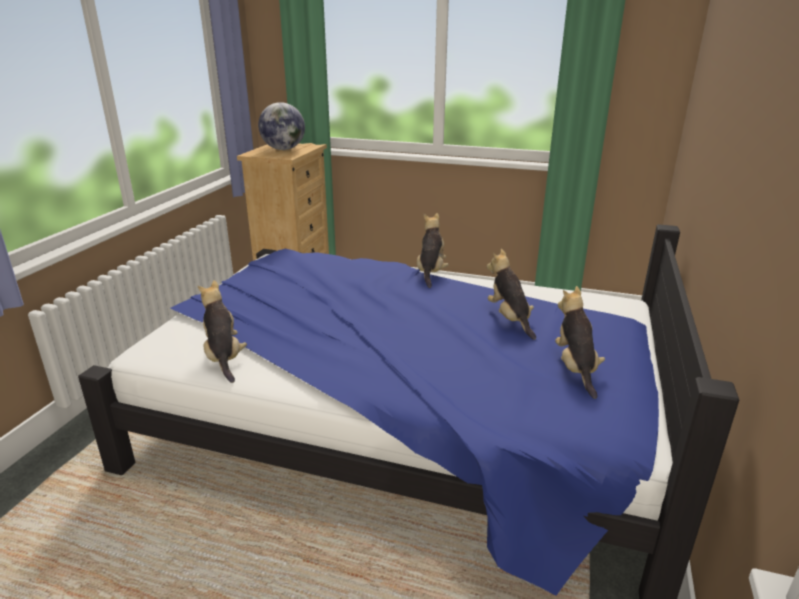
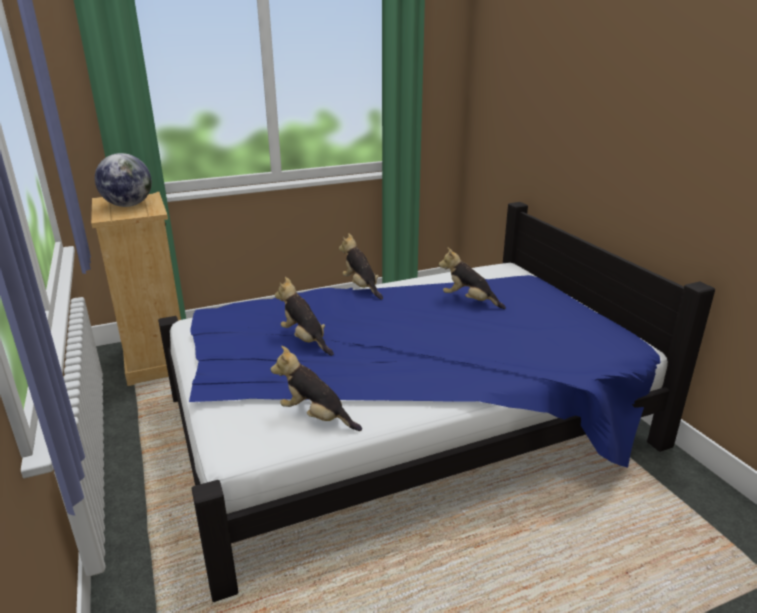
camera: 40 degrees left, 0 degrees up
plush toy [555,286,605,399] -> plush toy moved to [275,277,334,356]

